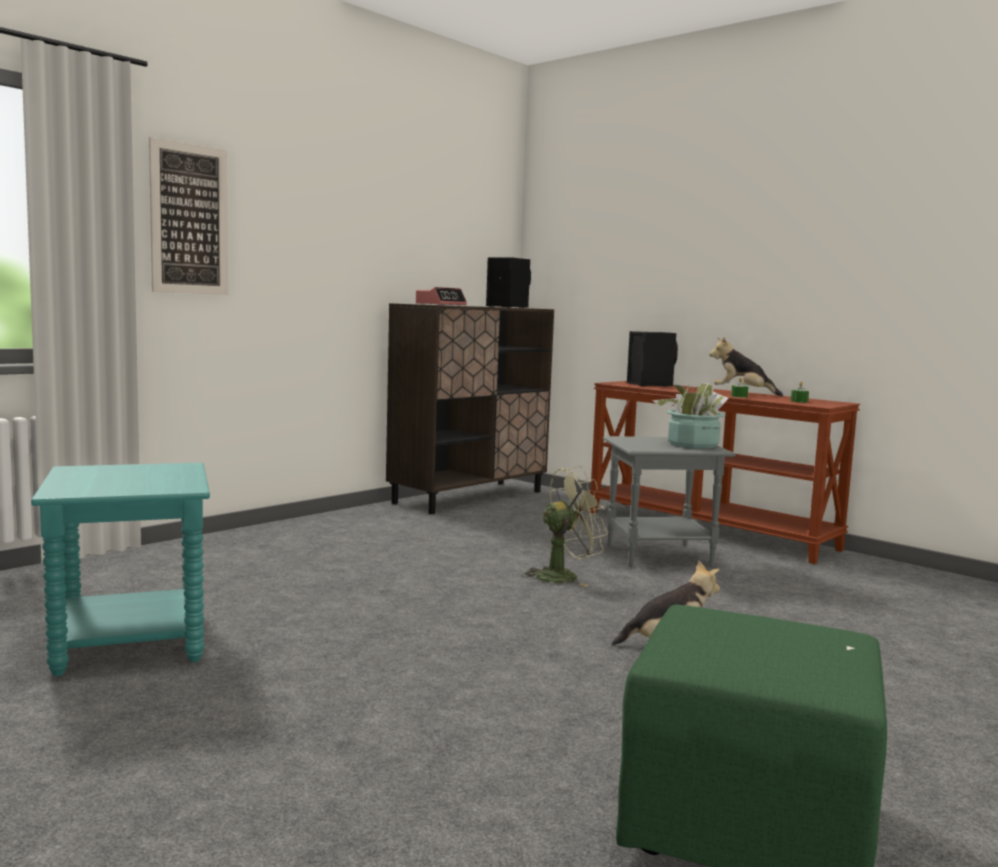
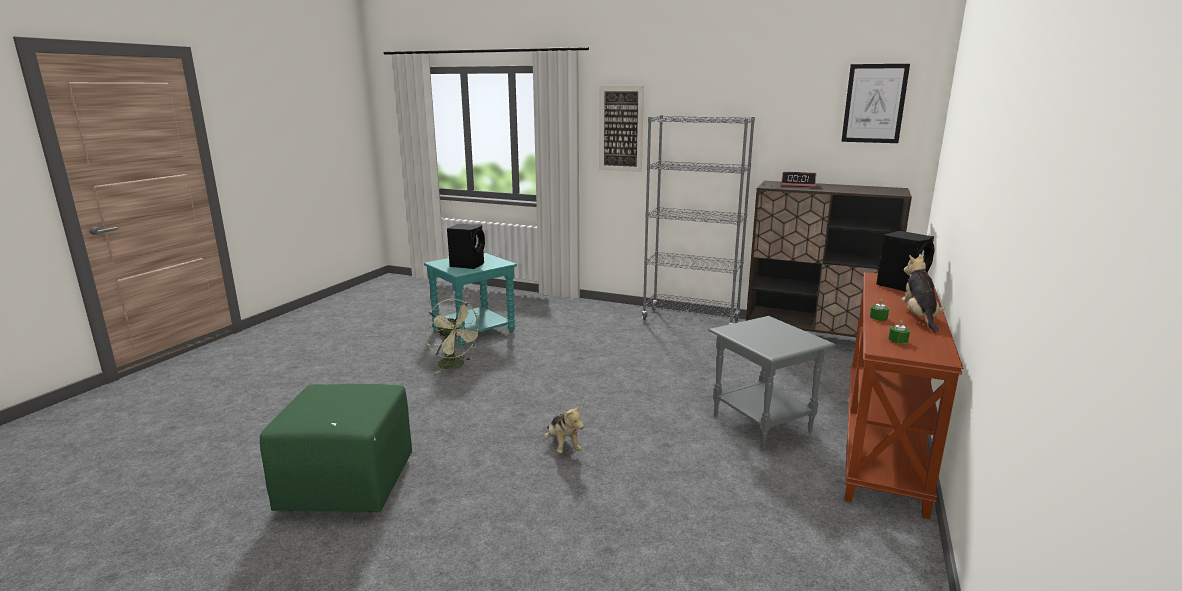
camera: 70 degrees right, 10 degrees up
black speaker [486,257,531,308] -> black speaker moved to [447,224,485,269]
green fan [521,466,609,587] -> green fan moved to [424,299,483,374]
potted plant [652,382,729,449] -> none
none -> grey bookcase [642,115,755,324]
none -> picture [841,64,910,143]

